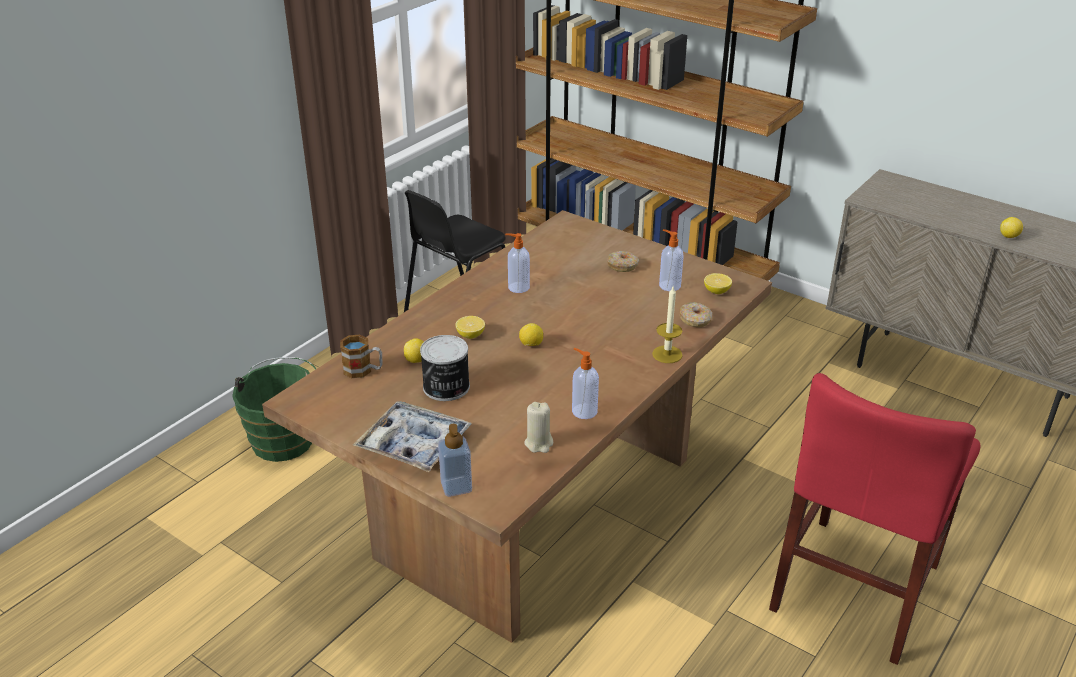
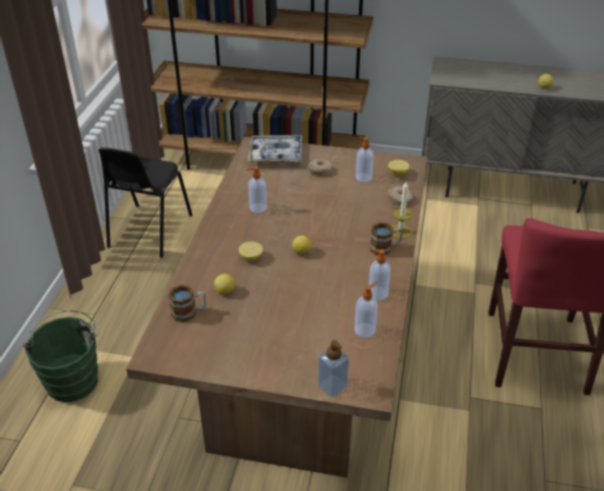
camera: 25 degrees left, 5 degrees up
tray [353,401,472,472] -> tray moved to [248,135,303,163]
can [420,335,470,401] -> none
beige candle [524,402,553,453] -> soap dispenser [354,281,378,338]
none -> mug [370,222,403,255]

